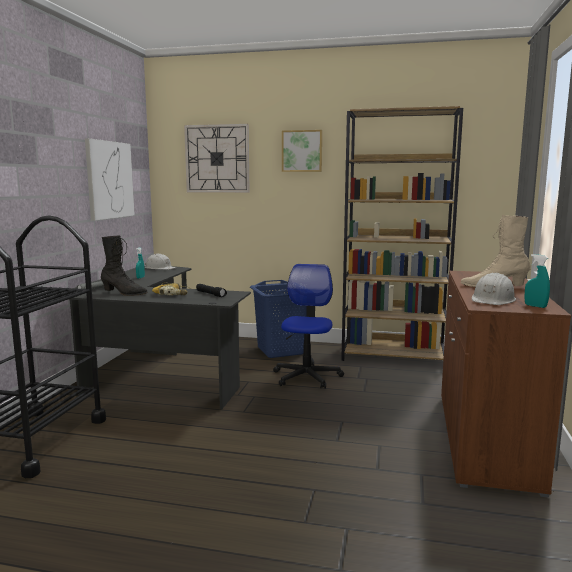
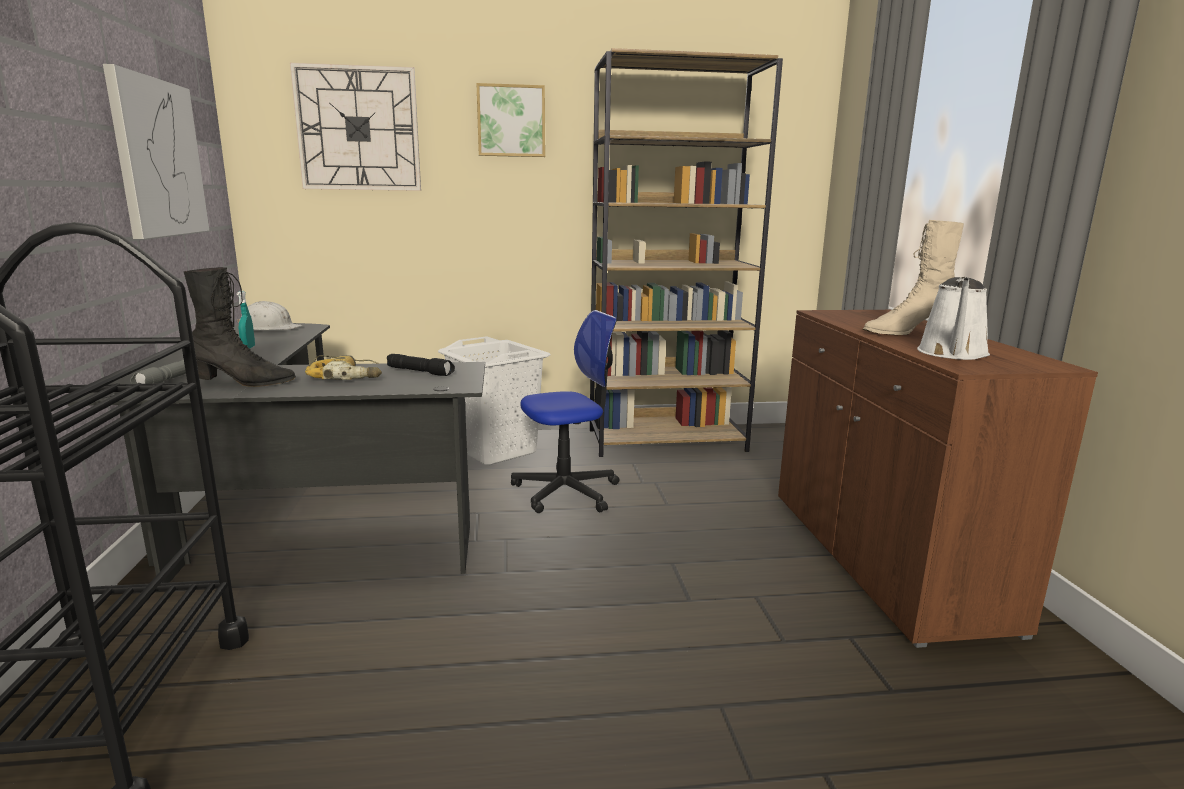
camera: 20 degrees left, 5 degrees up
blue laundry basket [250,280,307,358] -> white laundry basket [438,336,551,465]
office chair [273,264,344,389] -> office chair turned 75 degrees clockwise [511,310,619,513]
white hard hat [472,272,516,305] -> white watering can [917,277,990,360]
turquoise spray bottle [525,254,550,308] -> none

